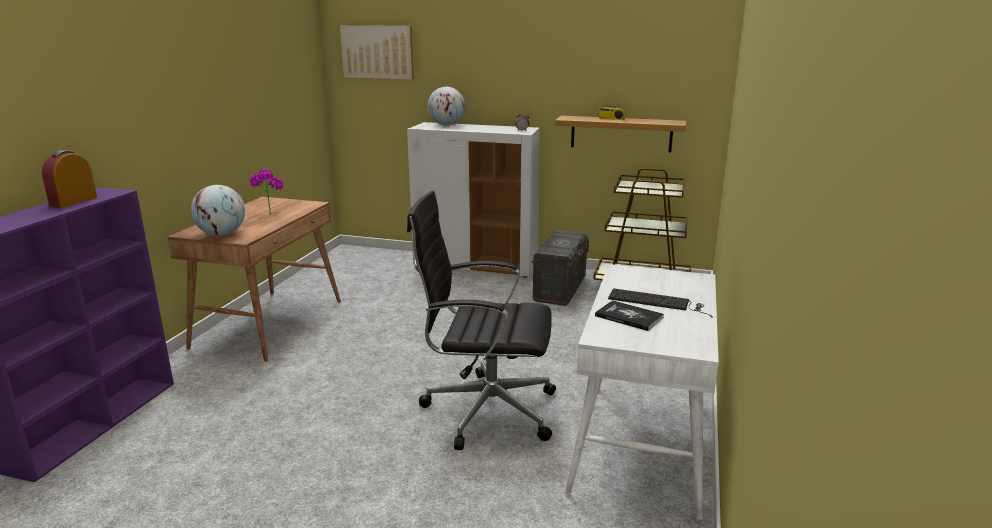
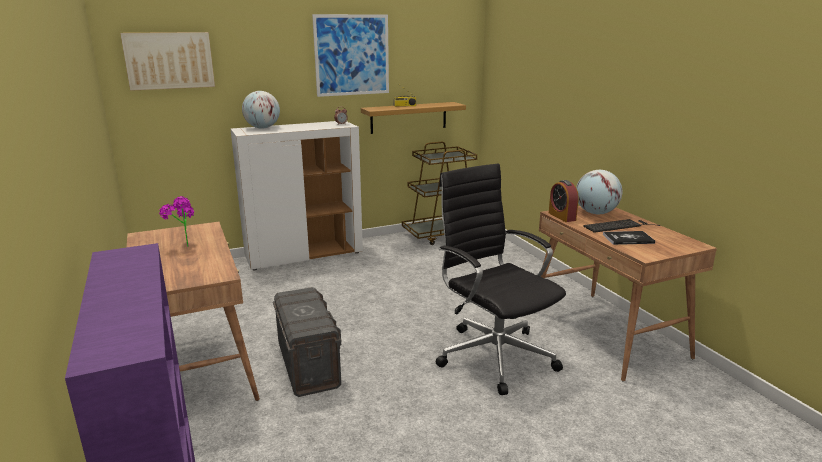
camera: 40 degrees left, 0 degrees up
alarm clock [42,150,97,208] -> alarm clock moved to [549,180,579,222]
globe [191,185,245,236] -> globe moved to [576,170,622,214]
black office chair [407,190,556,450] -> black office chair turned 90 degrees clockwise [436,163,566,395]
grey storage box [532,230,589,306] -> grey storage box moved to [273,287,342,397]
white desk [565,264,719,520] -> brown desk [539,206,717,382]
none -> picture [312,14,389,97]

